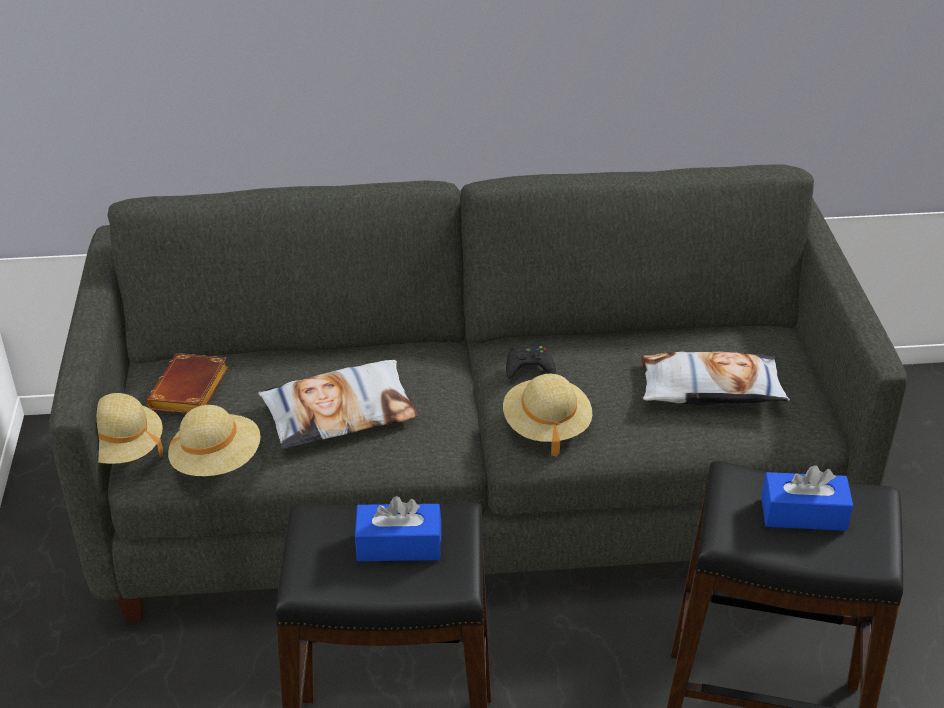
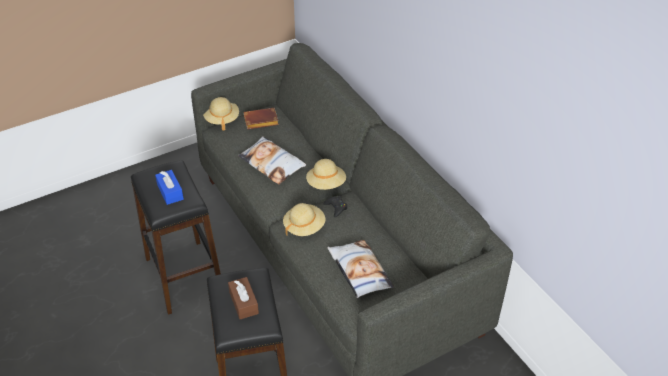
camera: 65 degrees right, 5 degrees up
beige hat [168,405,260,476] -> beige hat moved to [306,159,346,190]
blue tissue box [761,465,853,531] -> brown tissue box [228,277,259,319]

